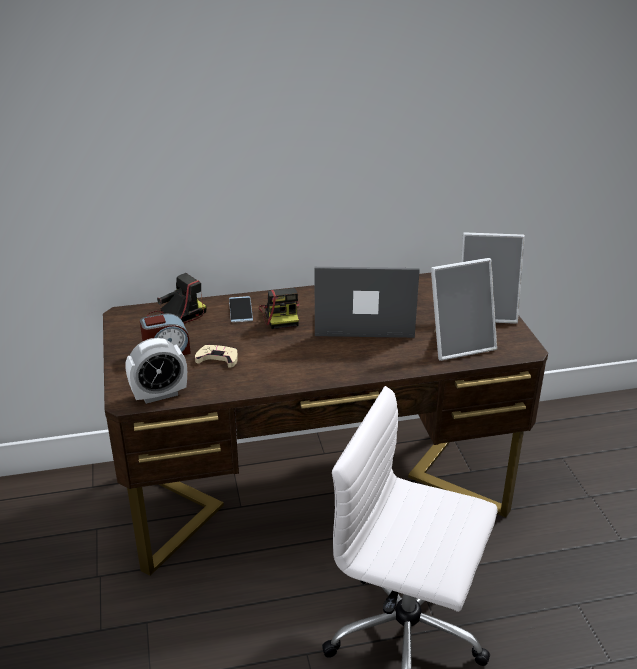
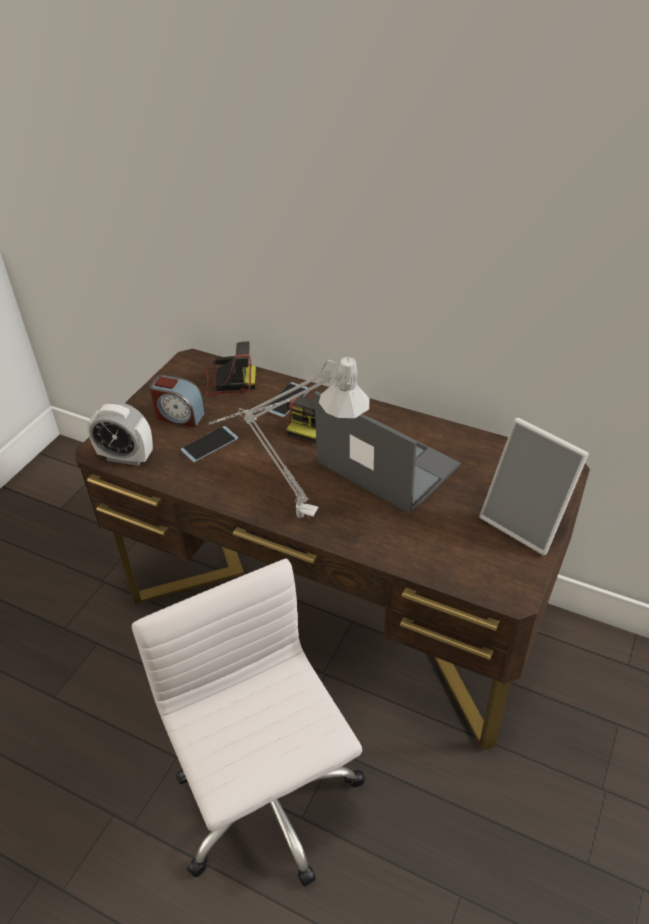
camera: 40 degrees right, 10 degrees up
beige game controller [195,345,238,368] -> phone [181,426,238,462]
picture frame [431,258,497,361] -> none
none -> grey table lamp [209,357,369,520]

